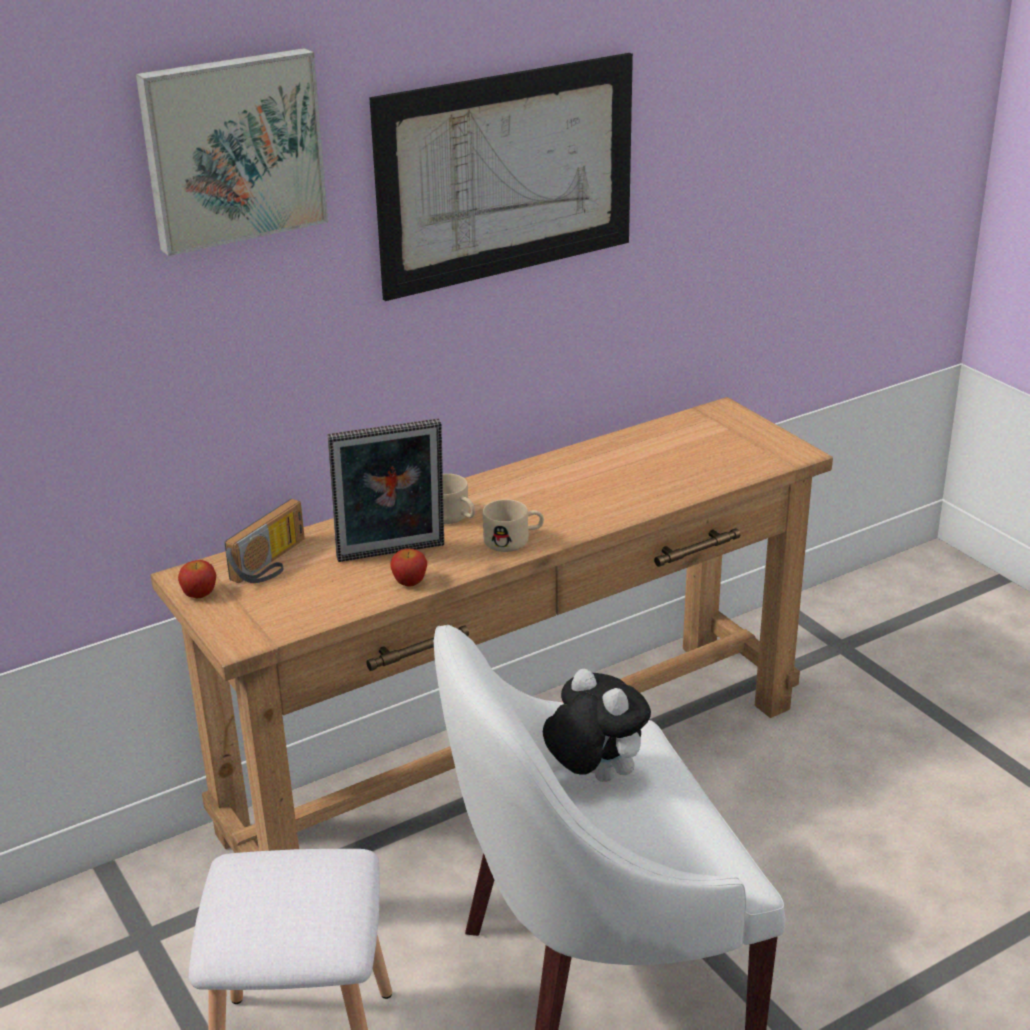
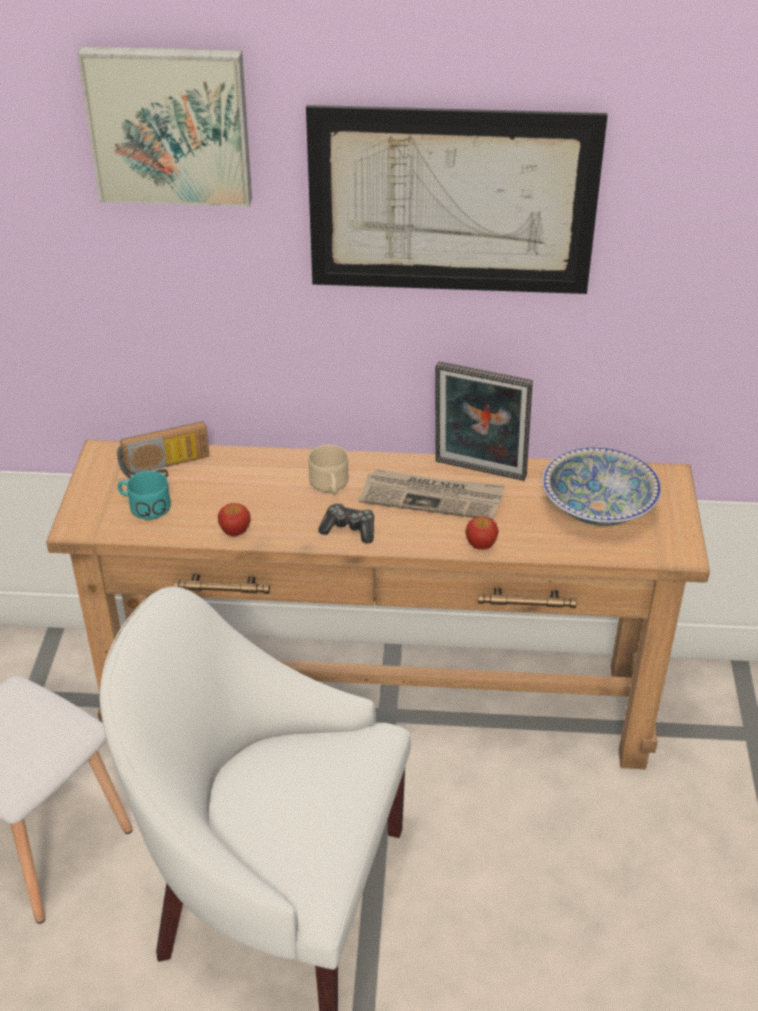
camera: 35 degrees right, 10 degrees up
apple [178,560,216,598] -> apple moved to [466,516,498,550]
picture frame [327,419,444,562] -> picture frame moved to [435,361,533,481]
beige mug [483,500,544,552] -> game controller [318,503,374,544]
plush toy [543,669,651,782] -> none
none -> turquoise mug [118,471,171,520]
none -> newspaper [359,469,505,520]
none -> bowl [542,447,661,526]

